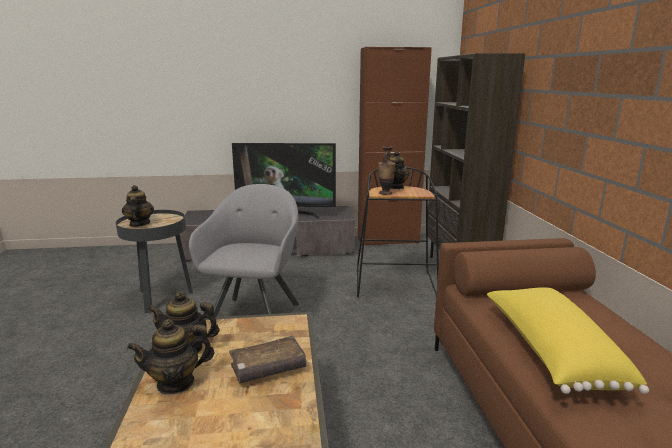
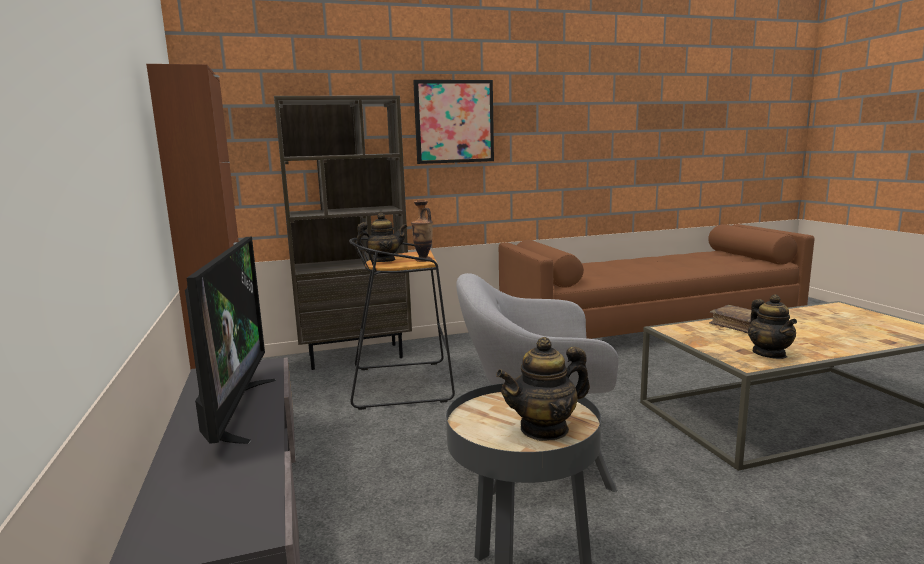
camera: 100 degrees left, 5 degrees down
teapot [127,319,214,394] -> none
yellow pillow [487,287,649,394] -> none
none -> picture [413,80,494,164]

